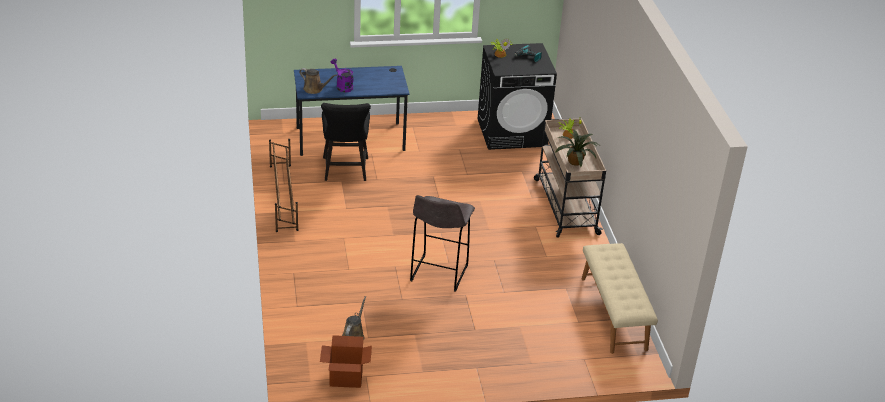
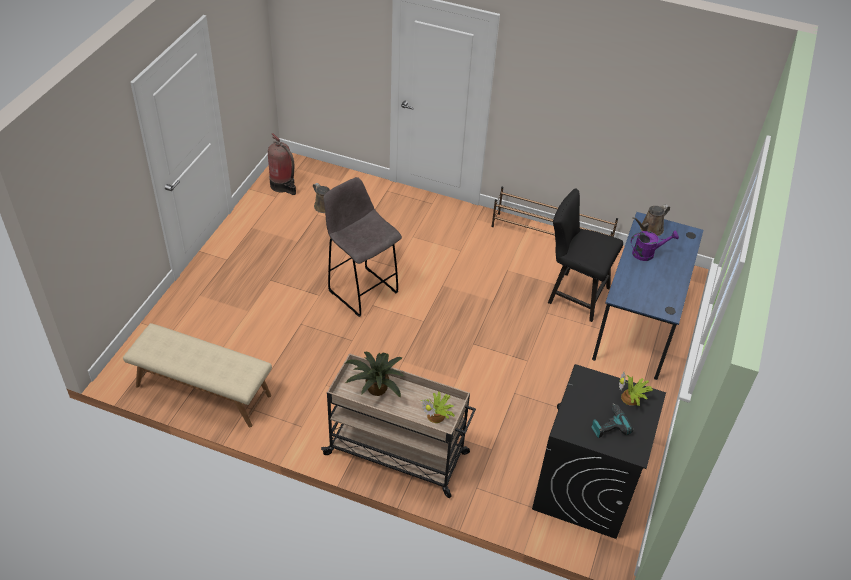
camera: 120 degrees right, 10 degrees up
cardboard box [320,335,372,388] -> fire extinguisher [268,133,296,195]

